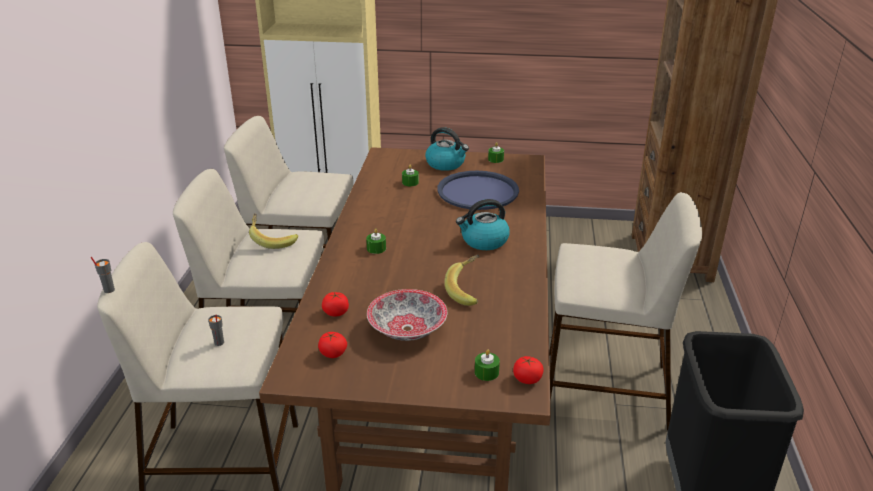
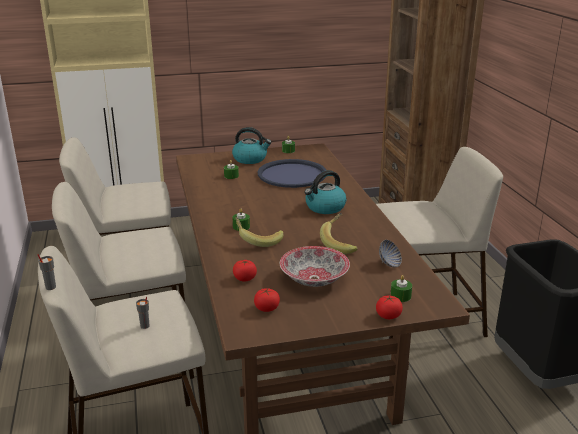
camera: 20 degrees left, 5 degrees down
banana [249,214,298,249] -> banana moved to [235,217,284,247]
tomato [513,356,544,384] -> tomato moved to [376,295,403,319]
none -> bowl [379,240,402,267]

